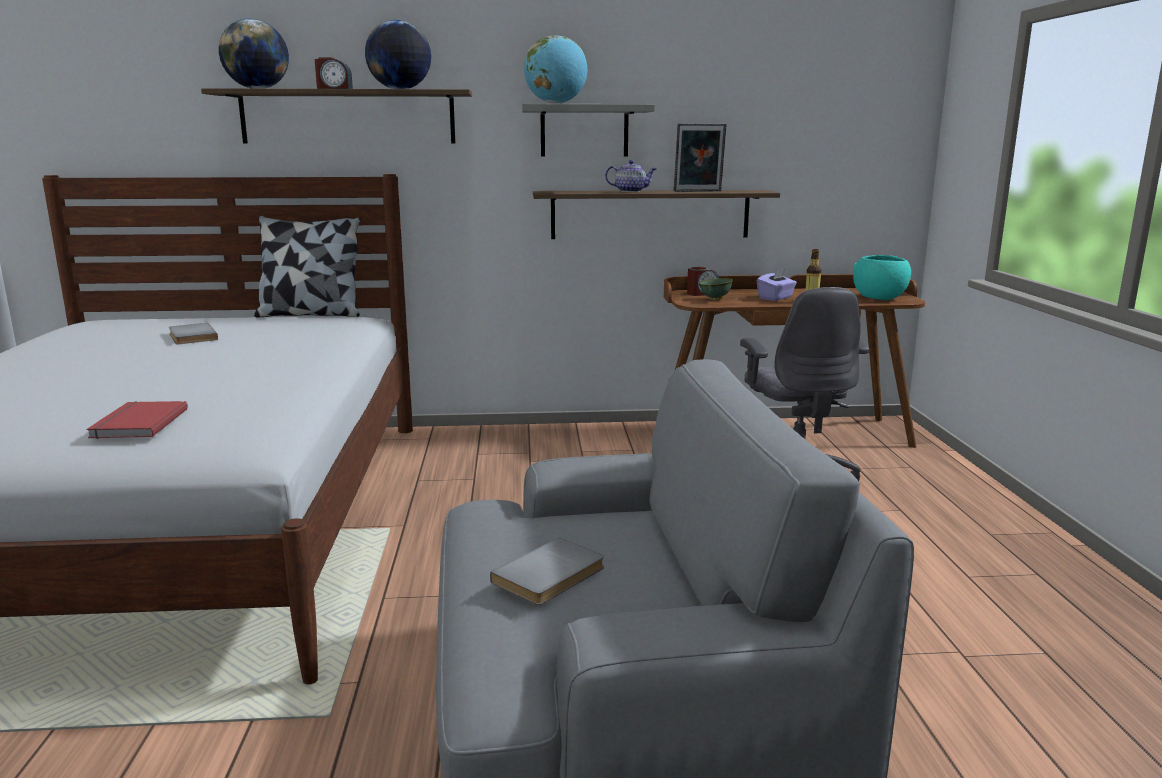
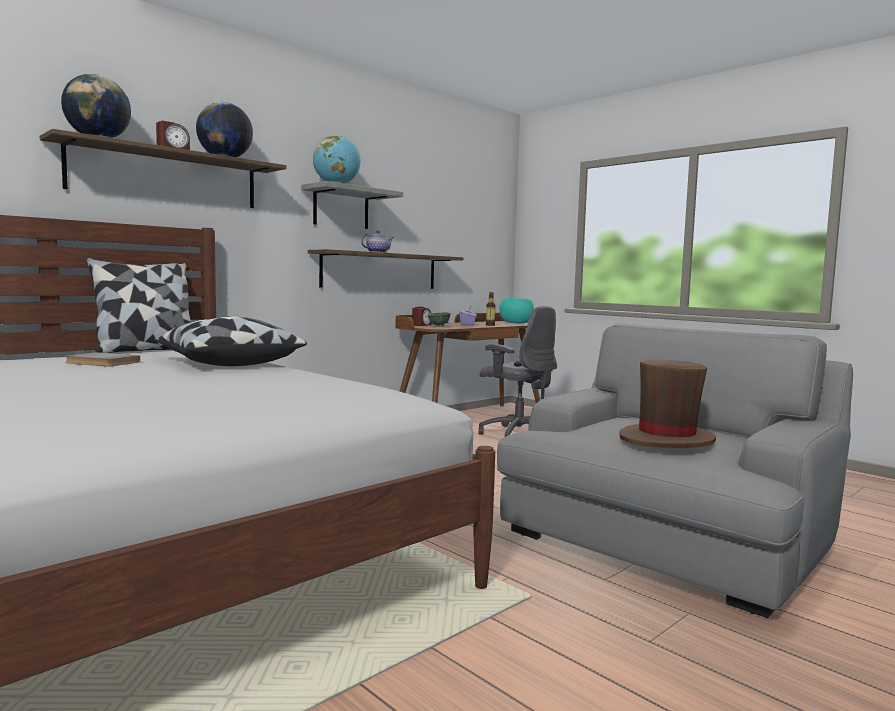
camera: 40 degrees left, 10 degrees down
red book [87,401,188,439] -> none
grey book [490,538,604,605] -> brown hat [619,360,716,448]
picture frame [673,123,727,192] -> none
none -> pillow [154,316,307,366]

